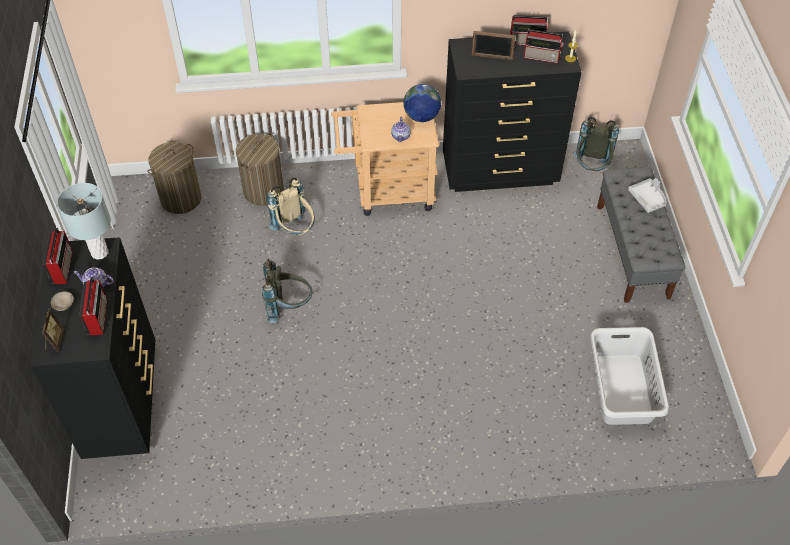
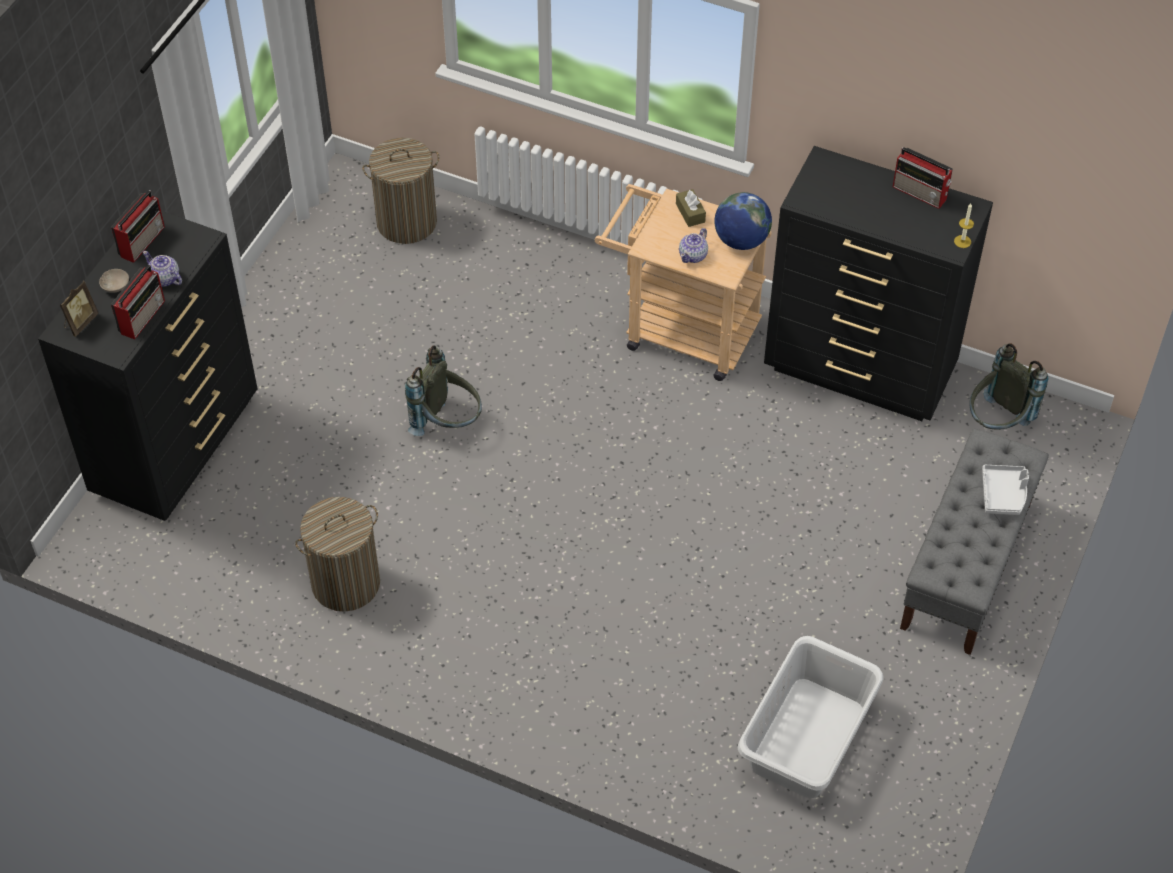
camera: 30 degrees right, 0 degrees up
grey table lamp [57,183,111,260] -> none
laundry basket [236,133,284,206] -> laundry basket moved to [295,497,380,612]
beige backpack [267,178,315,235] -> none
picture frame [472,31,516,60] -> none
radio [524,29,564,63] -> none
none -> brown tissue box [676,189,706,227]

